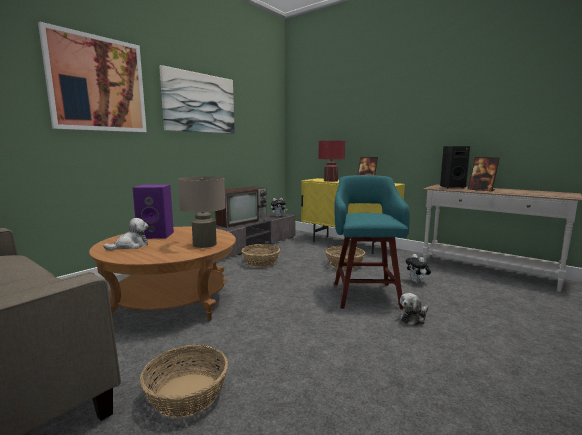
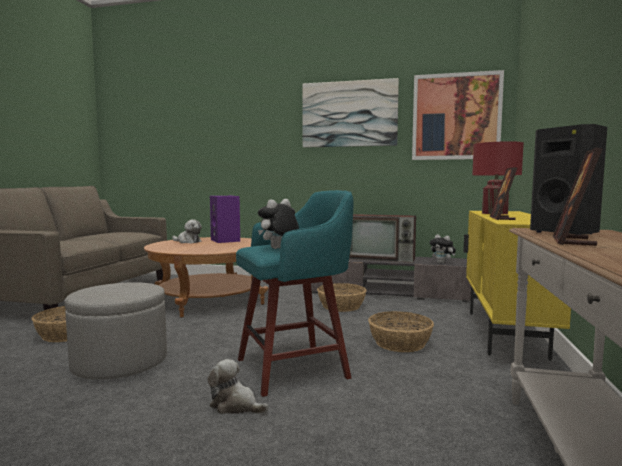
camera: 65 degrees right, 5 degrees down
picture [38,22,147,132] -> picture moved to [412,70,504,160]
beige table lamp [178,176,226,248] -> none
plush toy [405,254,431,283] -> plush toy moved to [258,199,299,249]
none -> grey ottoman [65,282,167,380]

